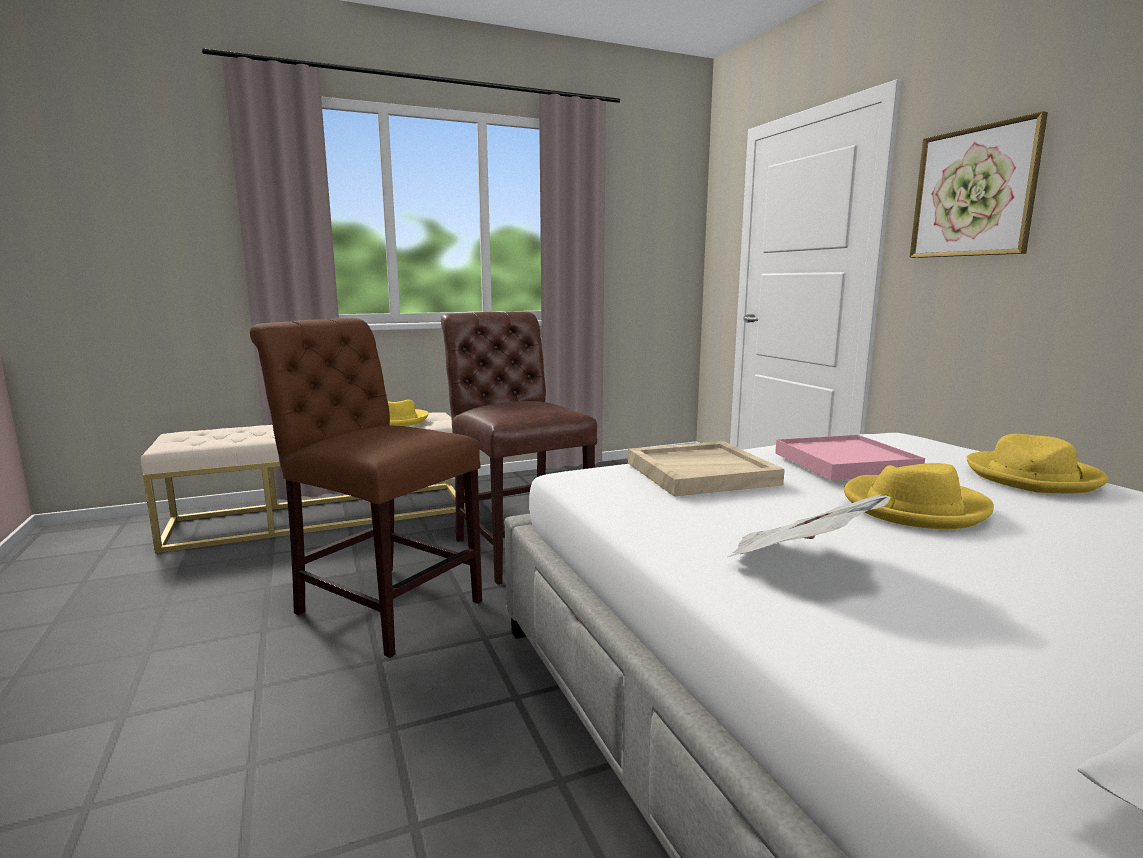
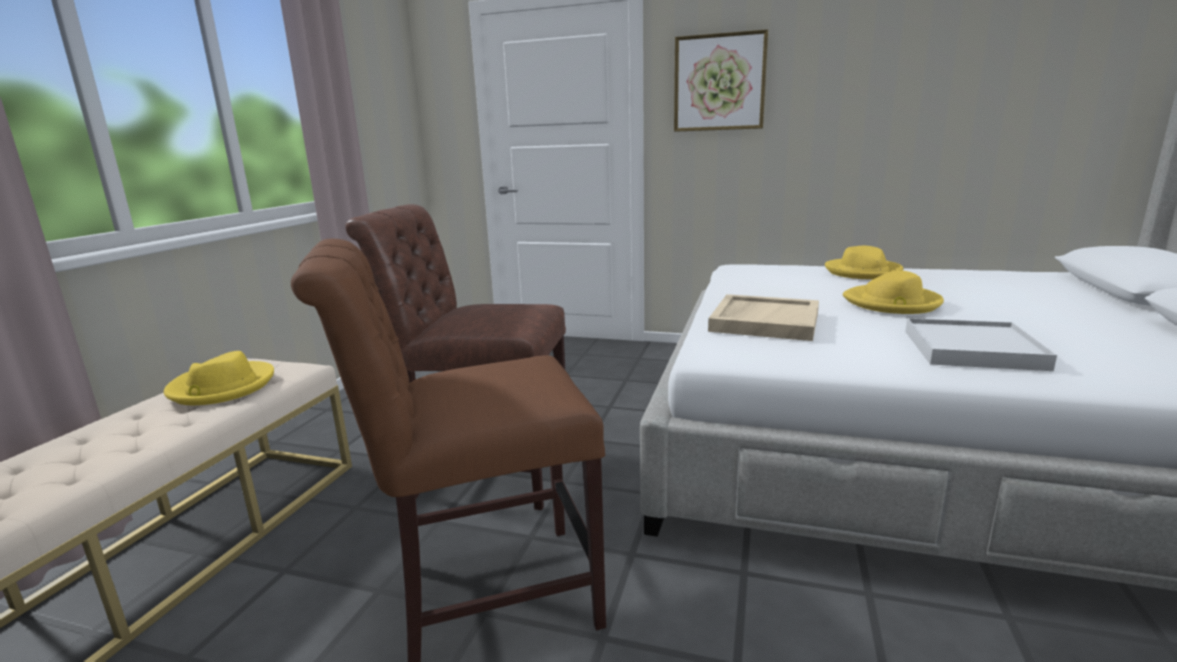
camera: 50 degrees left, 5 degrees up
newspaper [728,494,891,557] -> white tray [905,318,1057,371]
pink tray [775,435,925,481] -> none

